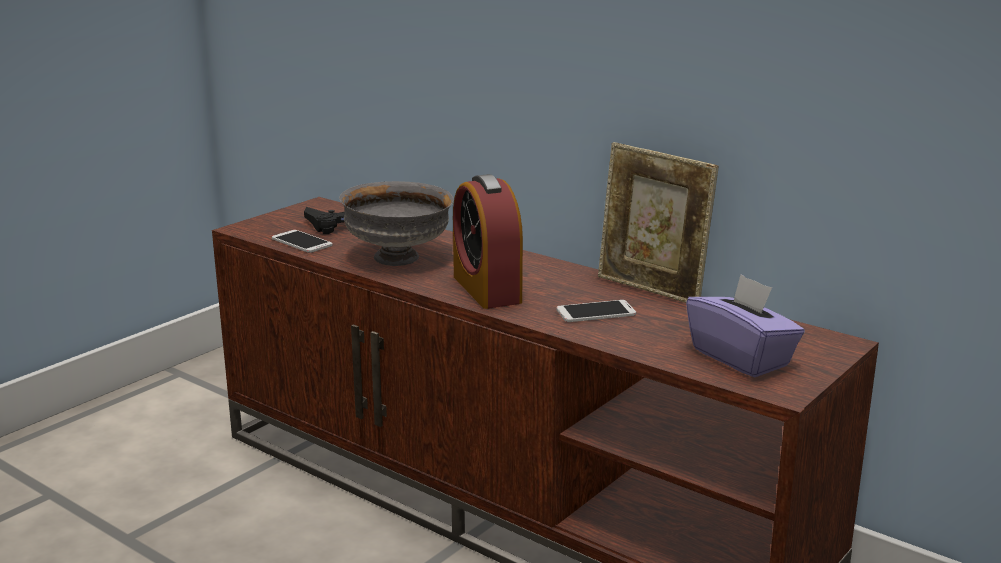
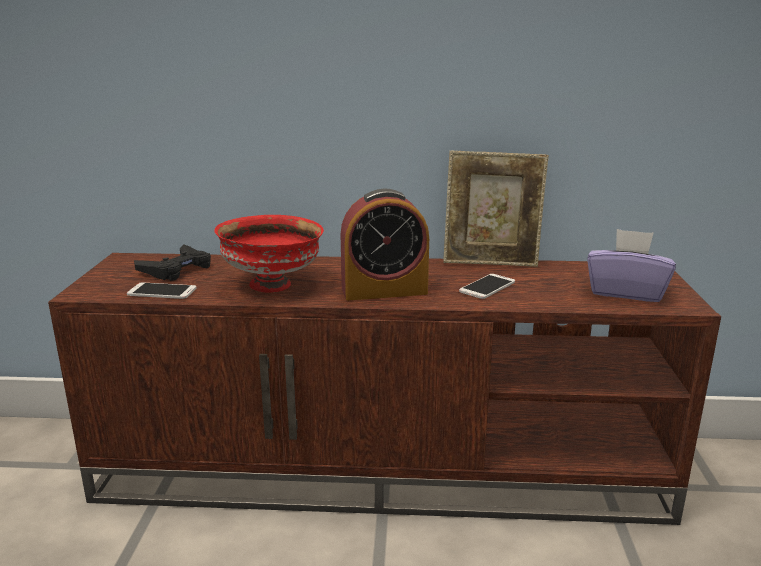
camera: 35 degrees left, 0 degrees up
grey bowl [339,181,454,266] -> red bowl [214,215,324,292]
alarm clock [453,174,523,309] -> alarm clock turned 45 degrees counterclockwise [340,188,429,300]

